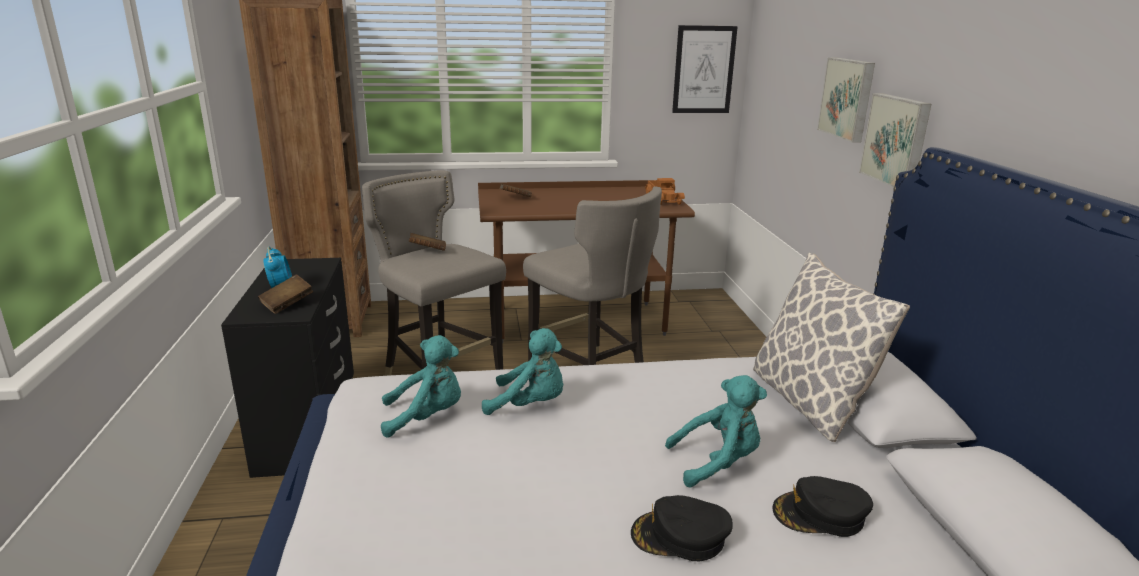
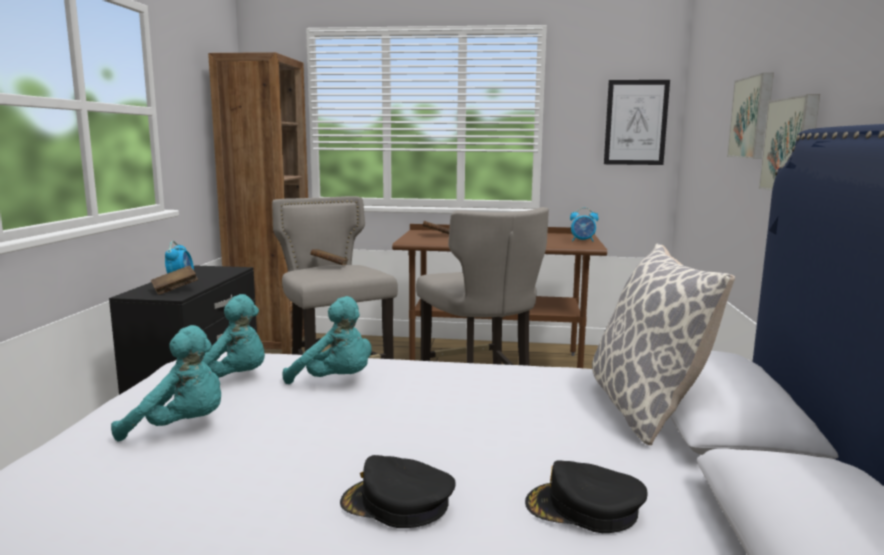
camera: 15 degrees right, 10 degrees down
toy truck [645,178,685,205] -> alarm clock [570,207,599,242]
turquoise plush toy [665,375,767,488] -> turquoise plush toy moved to [111,325,221,442]

